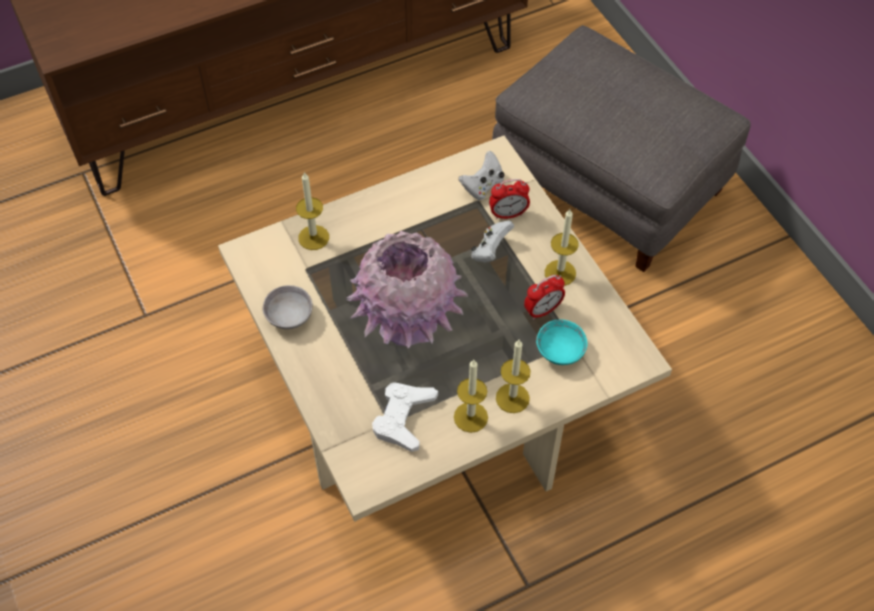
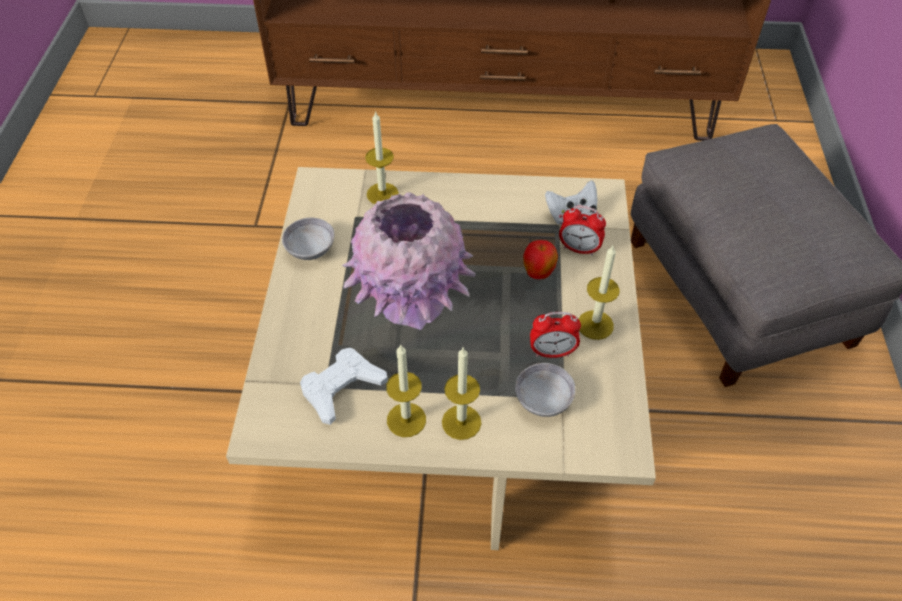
camera: 30 degrees right, 5 degrees down
white game controller [471,220,514,262] -> apple [523,240,558,279]
turquoise bowl [536,320,588,365] -> grey bowl [515,363,576,417]

